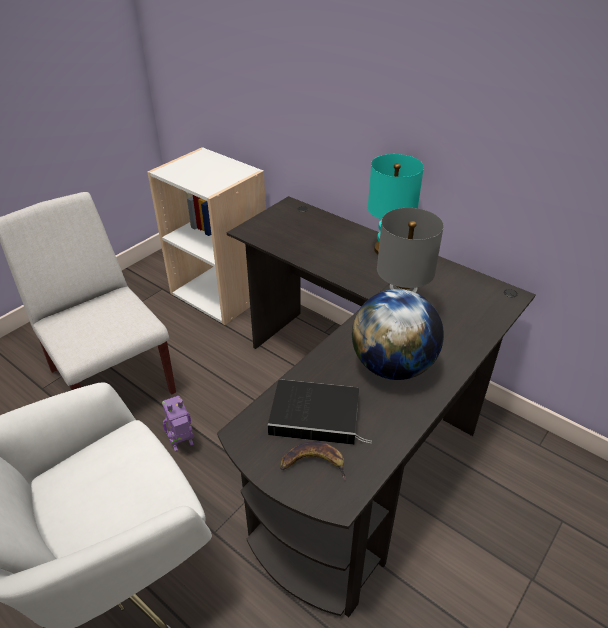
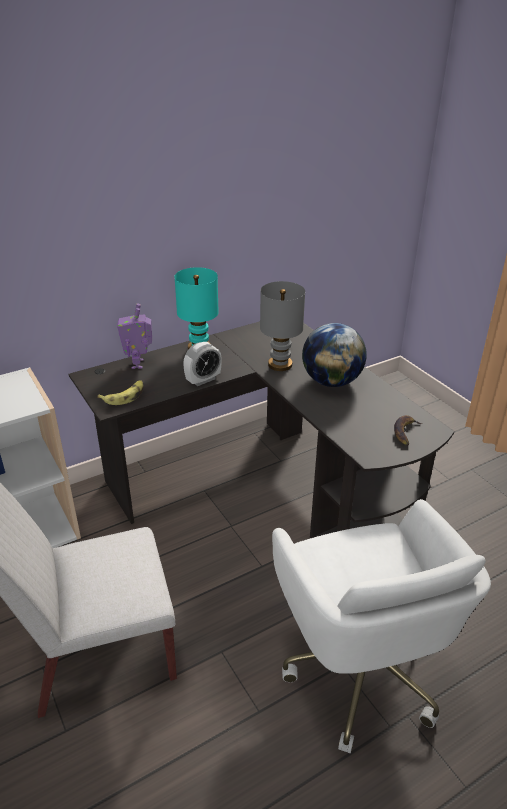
camera: 70 degrees left, 5 degrees down
toy robot [162,396,194,451] -> toy robot moved to [117,303,152,369]
book [268,380,371,445] -> none
none -> banana [98,380,143,405]
none -> alarm clock [183,342,222,386]

